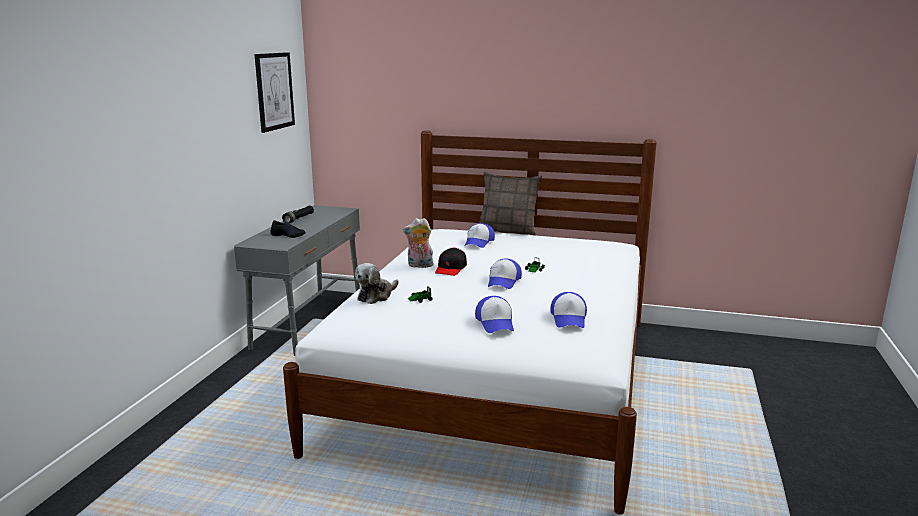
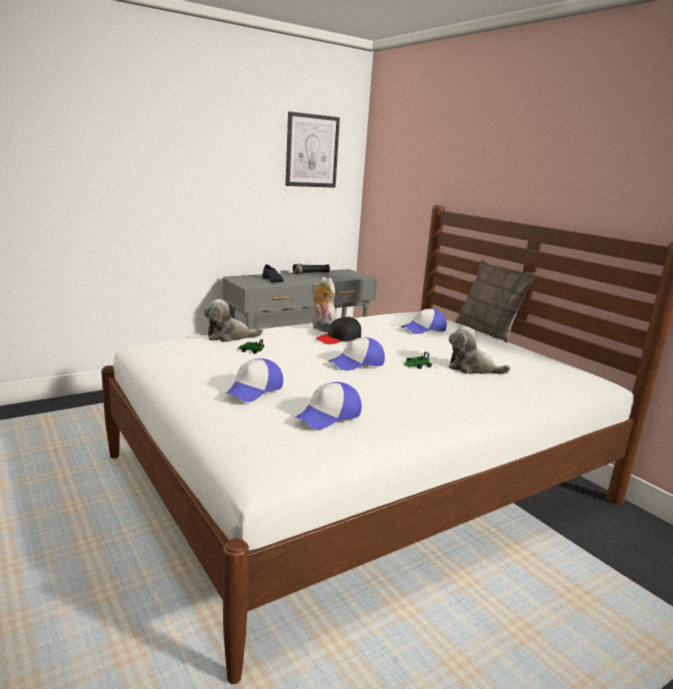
camera: 40 degrees right, 0 degrees up
none -> plush toy [448,326,510,374]

